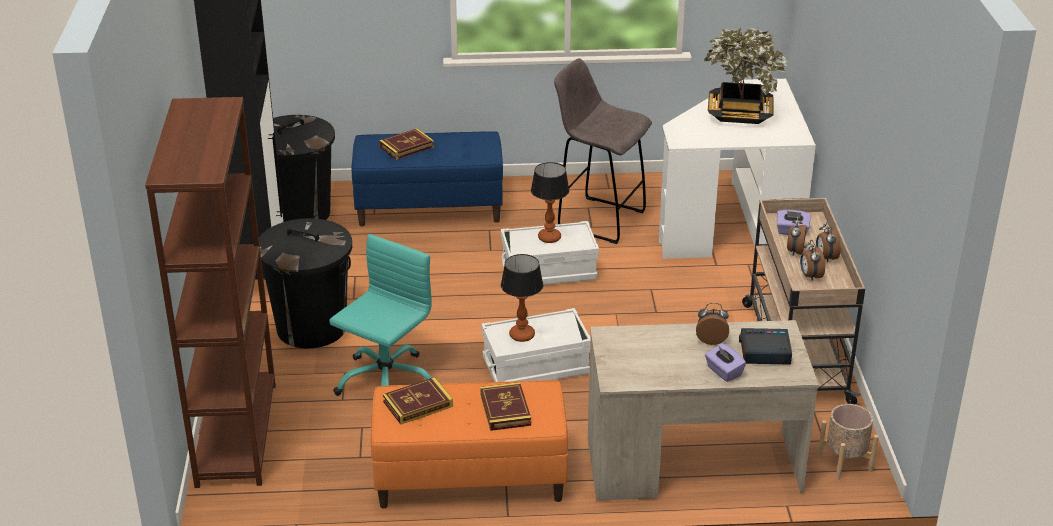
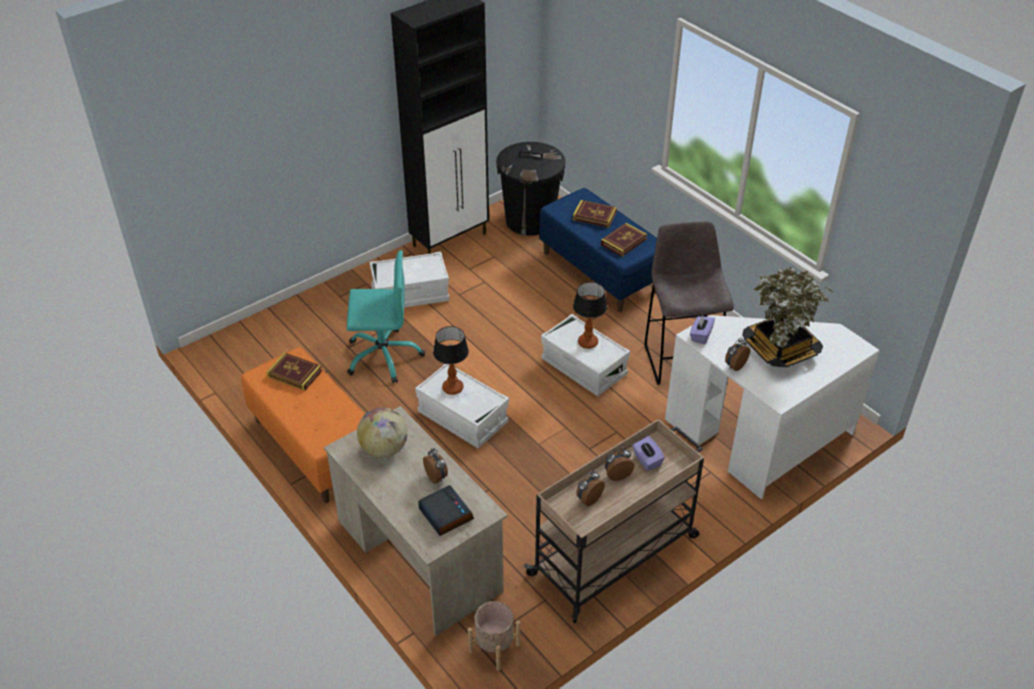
camera: 55 degrees right, 10 degrees up
brown bookcase [145,97,276,488] -> none
black trash can [259,218,352,349] -> white storage box [369,252,449,308]
book [480,382,531,431] -> book moved to [601,223,647,257]
purple tissue box [705,343,746,382] -> purple tissue box moved to [690,315,715,344]
alarm clock [816,222,841,262] -> alarm clock moved to [725,337,750,371]
none -> globe [357,408,408,458]

